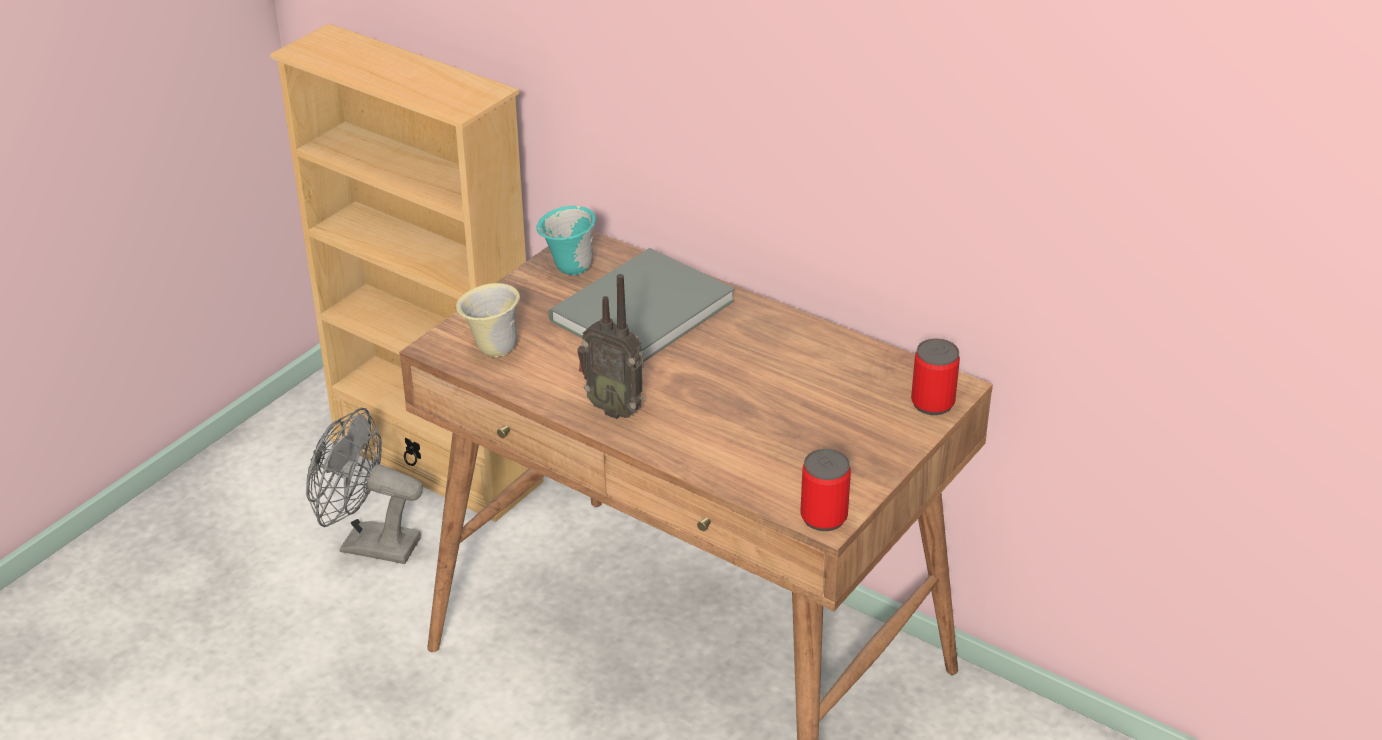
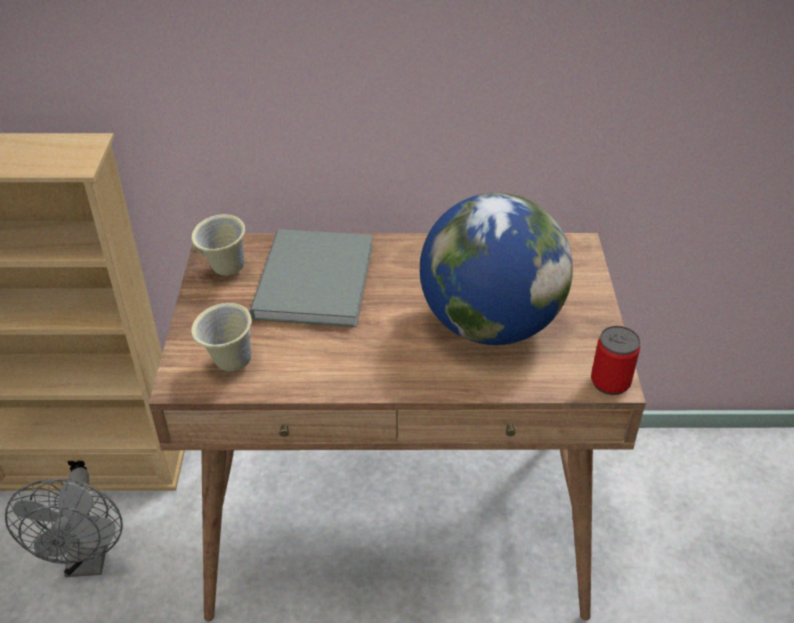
camera: 35 degrees left, 5 degrees up
grey fan [306,408,423,564] -> grey fan turned 75 degrees counterclockwise [5,467,123,577]
turquoise mug [536,206,596,275] -> beige mug [191,214,245,276]
radio [577,274,644,419] -> none
can [911,339,960,415] -> none
none -> globe [420,193,573,345]

